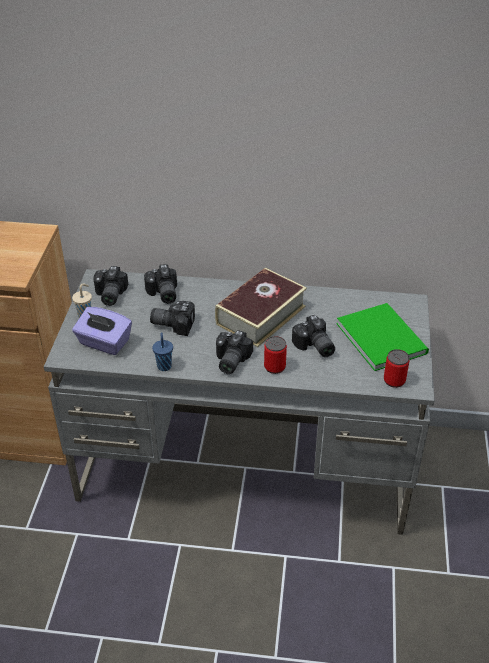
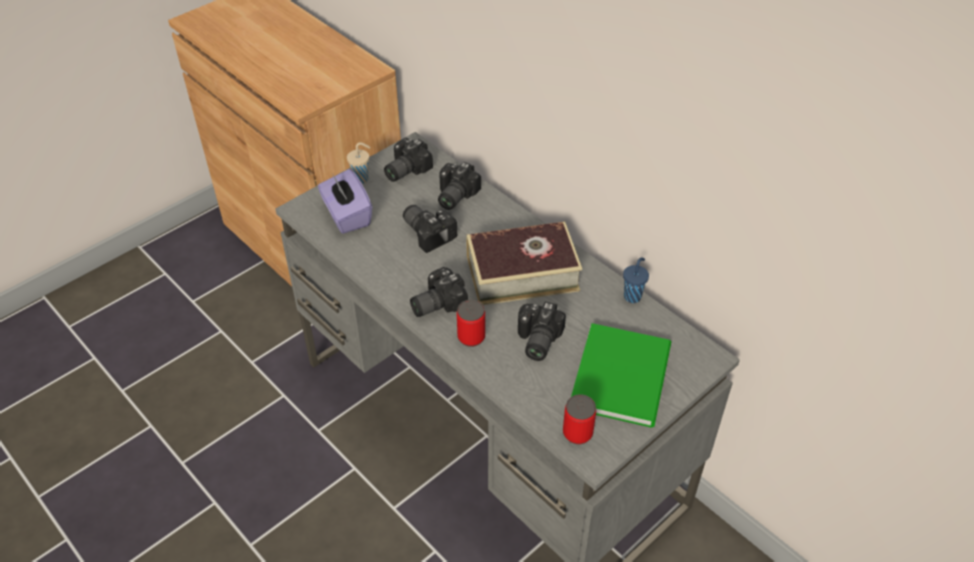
camera: 40 degrees right, 5 degrees up
blue cup [152,332,173,371] -> blue cup moved to [623,257,649,303]

